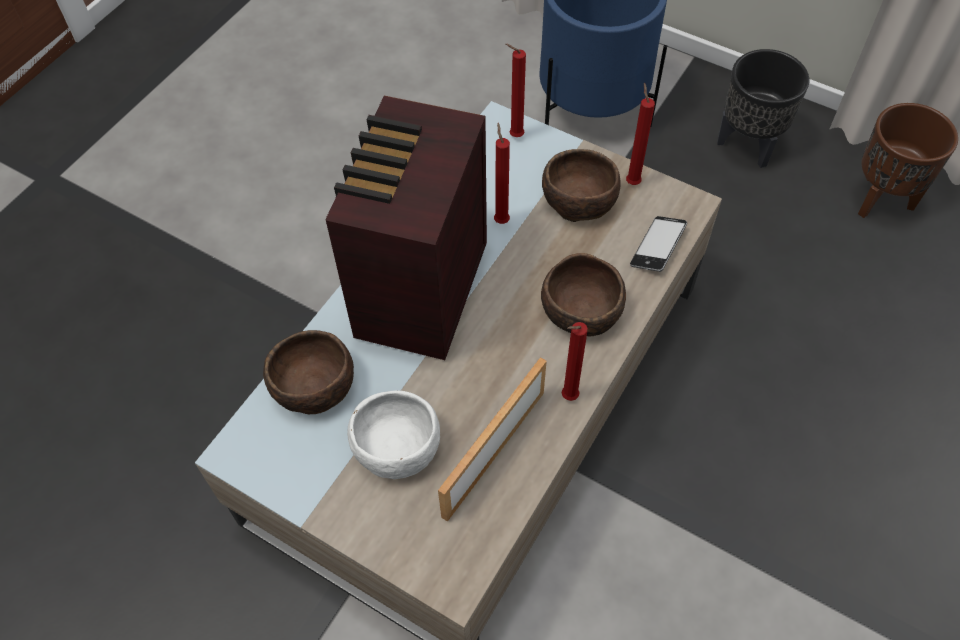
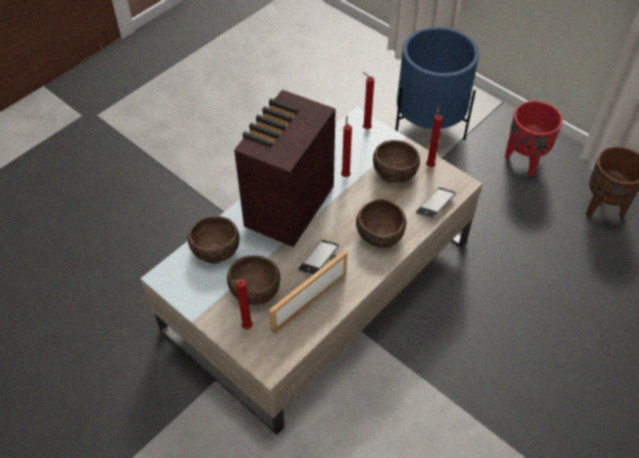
camera: 10 degrees right, 5 degrees down
white bowl [347,390,440,479] -> brown bowl [227,255,280,305]
red candle [562,322,588,401] -> red candle moved to [231,279,253,329]
black planter [717,49,809,168] -> red planter [505,101,563,176]
none -> phone [298,240,339,275]

